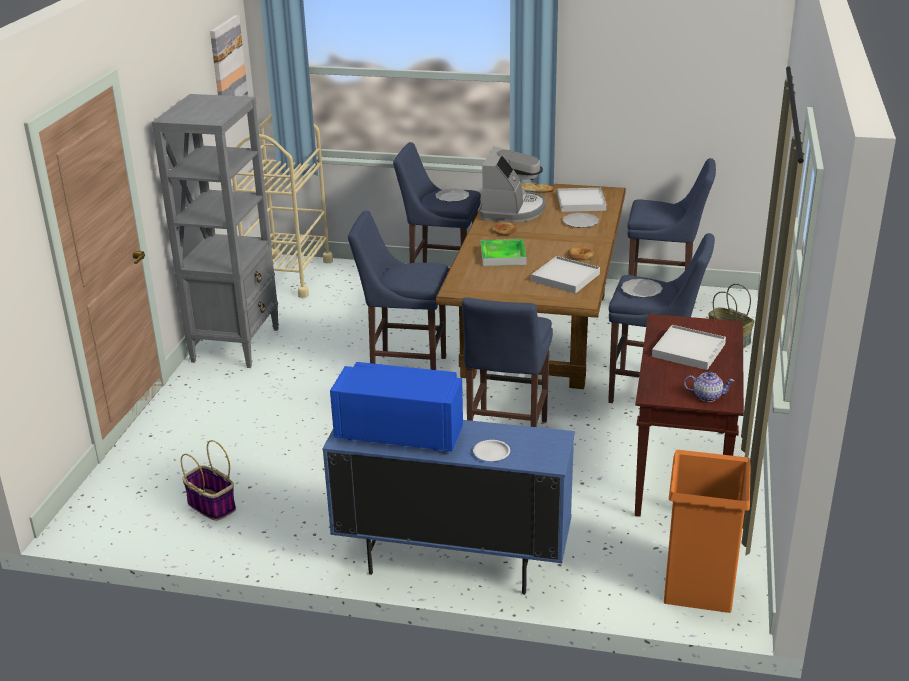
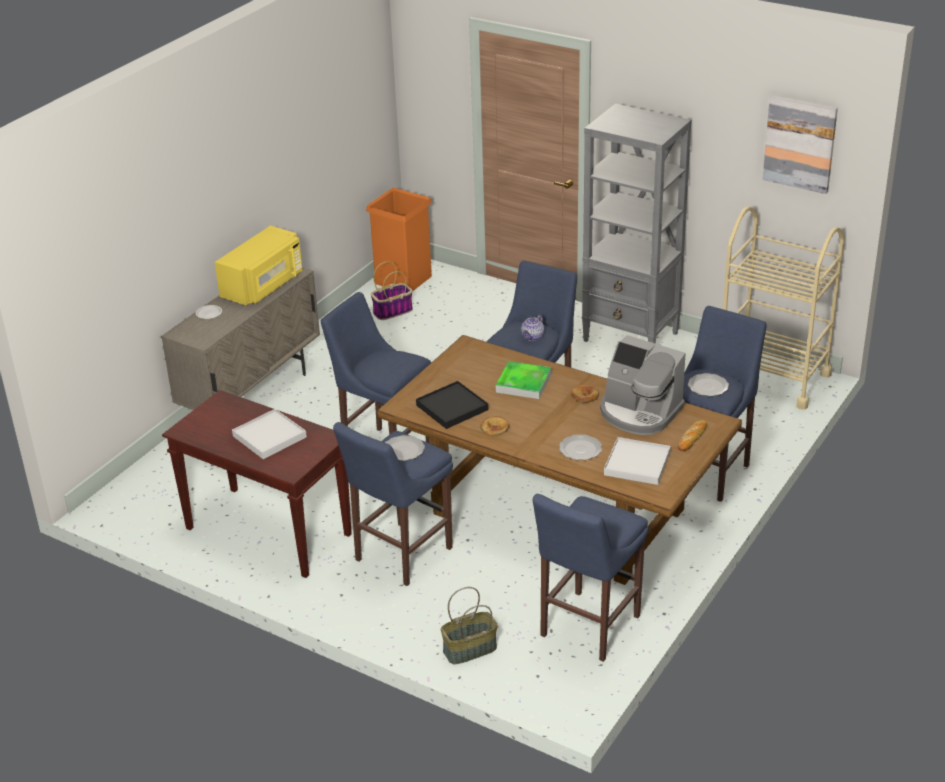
camera: 110 degrees right, 5 degrees up
blue cabinet [322,420,575,595] -> beige cabinet [161,267,320,410]
blue microwave [330,362,463,452] -> yellow microwave [215,225,302,305]
white tray [531,256,600,294] -> black tray [416,381,488,429]
orange trash can [664,450,750,613] -> orange trash can moved to [366,188,432,292]
teapot [684,372,735,402] -> teapot moved to [521,315,544,341]

